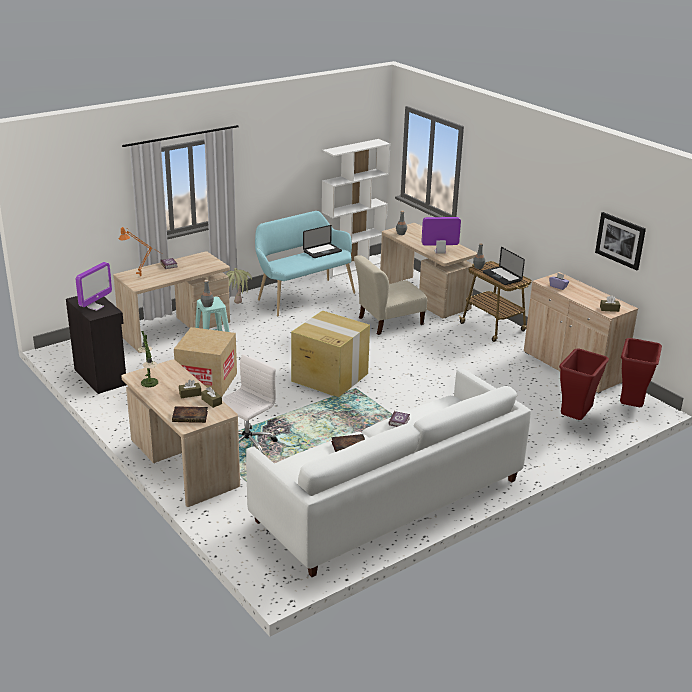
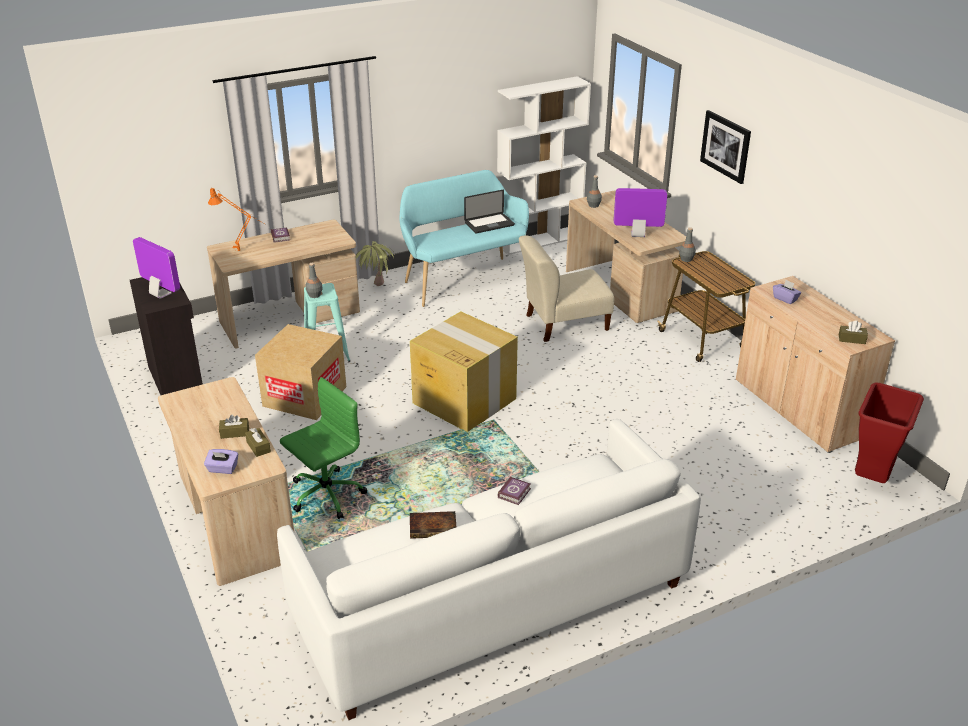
camera: 10 degrees right, 5 degrees up
monitor [76,262,112,311] -> monitor turned 90 degrees counterclockwise [133,237,180,299]
table lamp [138,331,158,387] -> none
book [172,406,208,423] -> purple tissue box [204,449,238,474]
white office chair [222,354,278,455] -> green office chair [280,377,367,519]
laptop [483,247,525,285] -> none
red trash can [559,348,609,420] -> none
picture [595,212,646,270] -> picture moved to [700,110,751,184]

